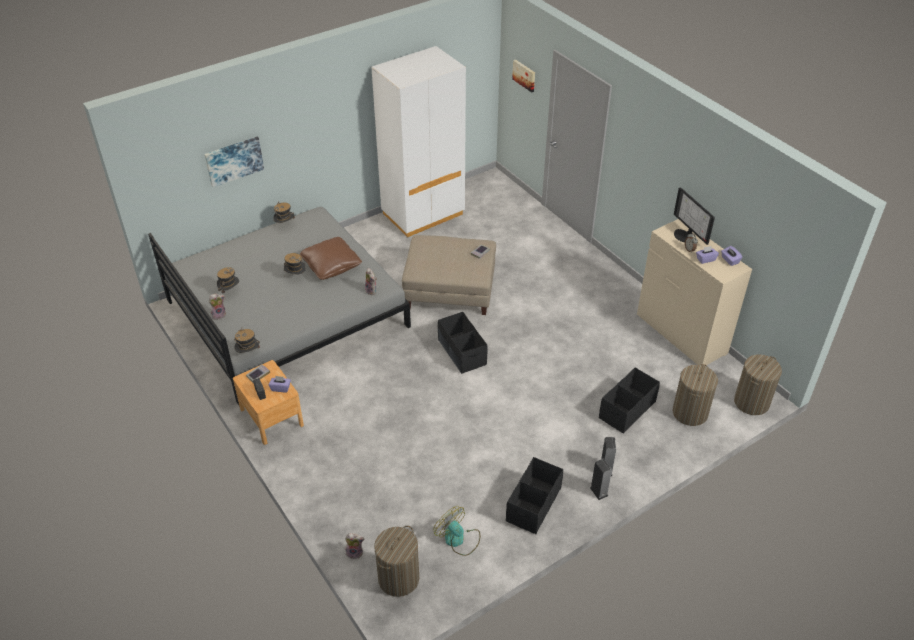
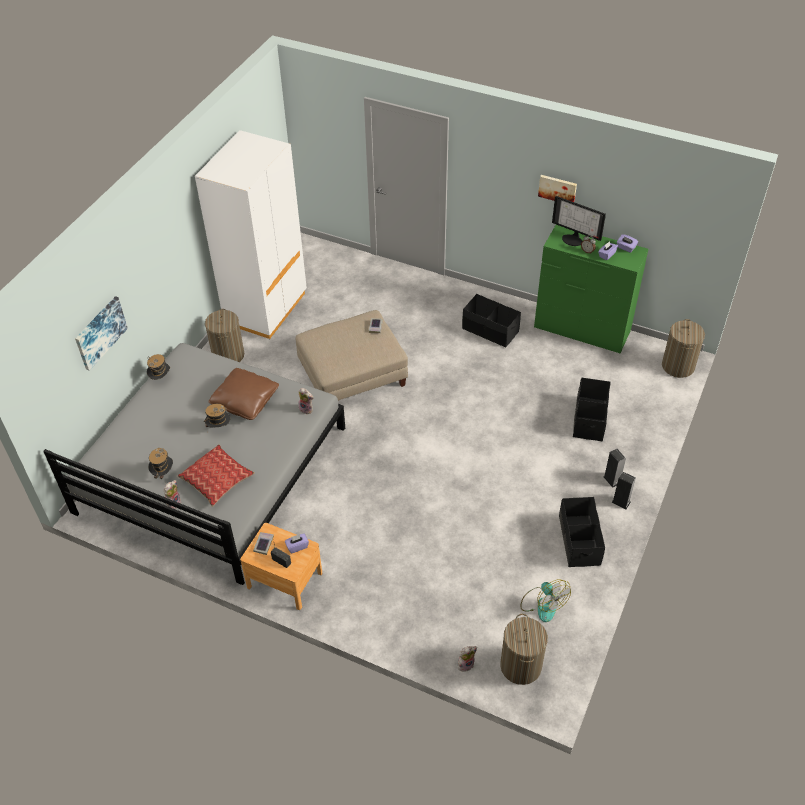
camera: 30 degrees left, 5 degrees up
hat [234,328,260,353] -> none
fan [433,506,480,556] -> fan turned 135 degrees counterclockwise [520,580,571,622]
black storage box [438,312,487,374] -> black storage box moved to [462,294,521,347]
picture [512,60,535,93] -> picture moved to [538,175,577,202]
beige dresser [637,219,752,366] -> green dresser [534,225,648,353]
laundry basket [672,364,718,426] -> laundry basket moved to [205,309,244,362]
none -> pillow [177,445,255,507]

